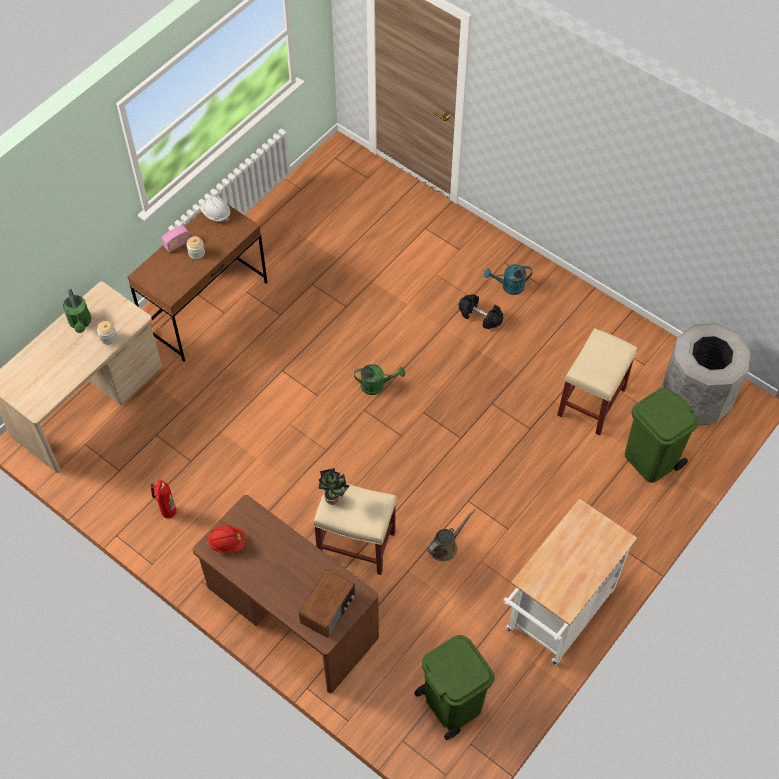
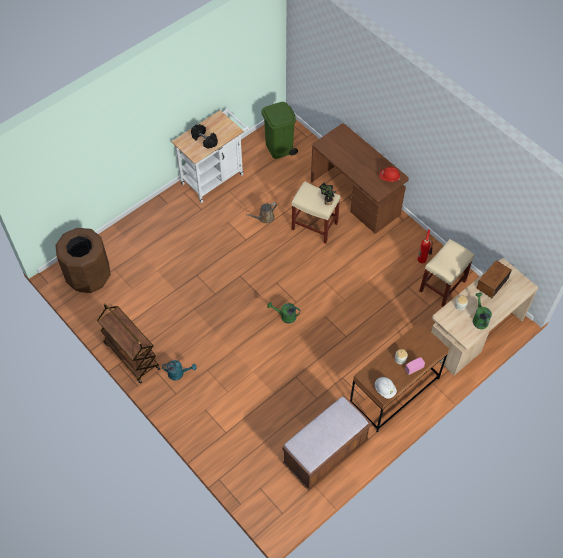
camera: 170 degrees left, 0 degrees up
radio [299,569,355,638] -> radio moved to [476,260,512,298]
black dumbbell [459,294,503,329] -> black dumbbell moved to [191,124,218,149]
beige stool [557,328,637,436] -> beige stool moved to [419,239,475,307]
green trash can [625,388,699,483] -> none
grey trash can [662,323,750,426] -> brown trash can [55,228,111,293]
none -> brown cart [97,303,160,384]
none -> brown bench [283,396,372,491]

